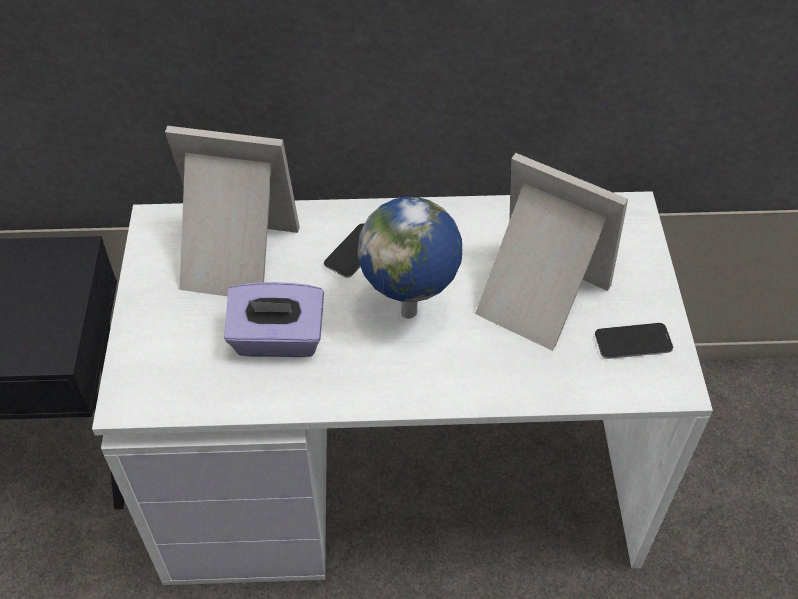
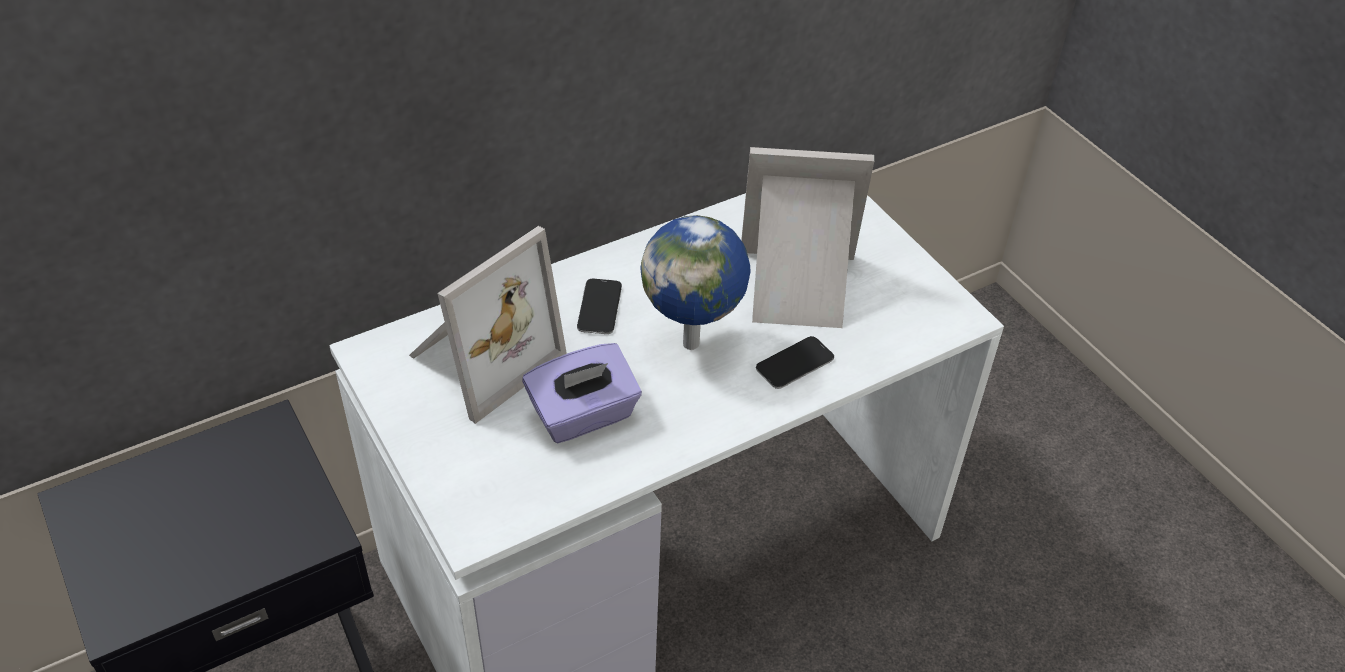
camera: 30 degrees left, 5 degrees down
picture frame [165,126,300,296] -> picture frame turned 150 degrees clockwise [409,226,567,424]
phone [595,323,673,359] -> phone moved to [756,336,834,389]

